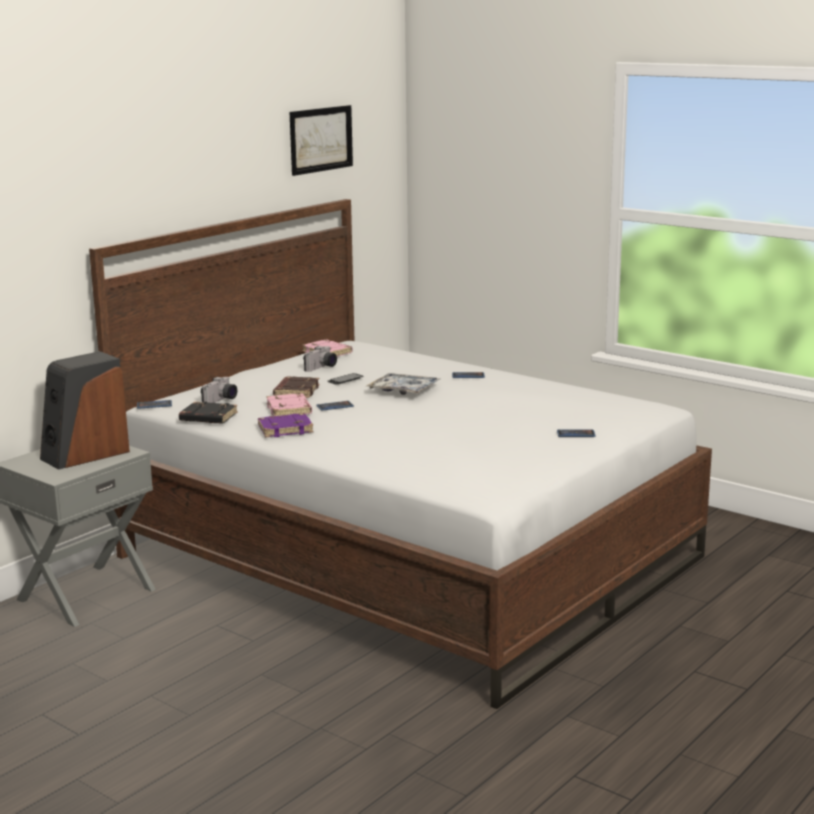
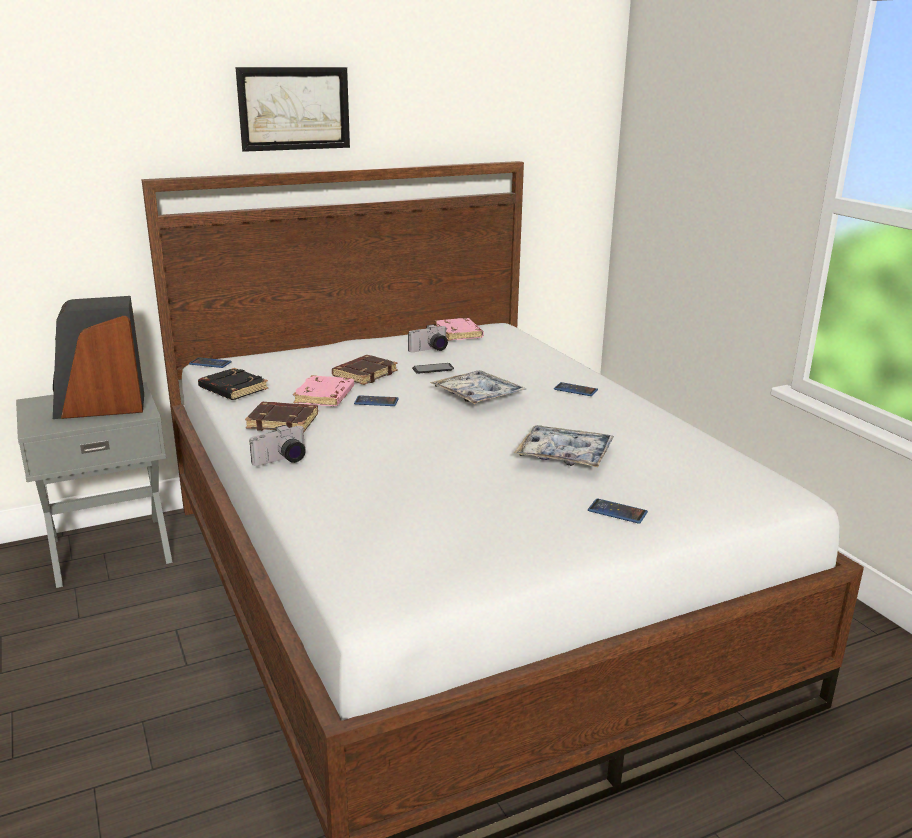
camera: 25 degrees right, 5 degrees up
camera [201,377,237,403] -> camera moved to [250,425,306,466]
purple book [258,413,313,437] -> brown book [245,402,318,432]
picture [289,105,353,176] -> picture moved to [236,67,350,152]
none -> tray [514,425,614,467]

